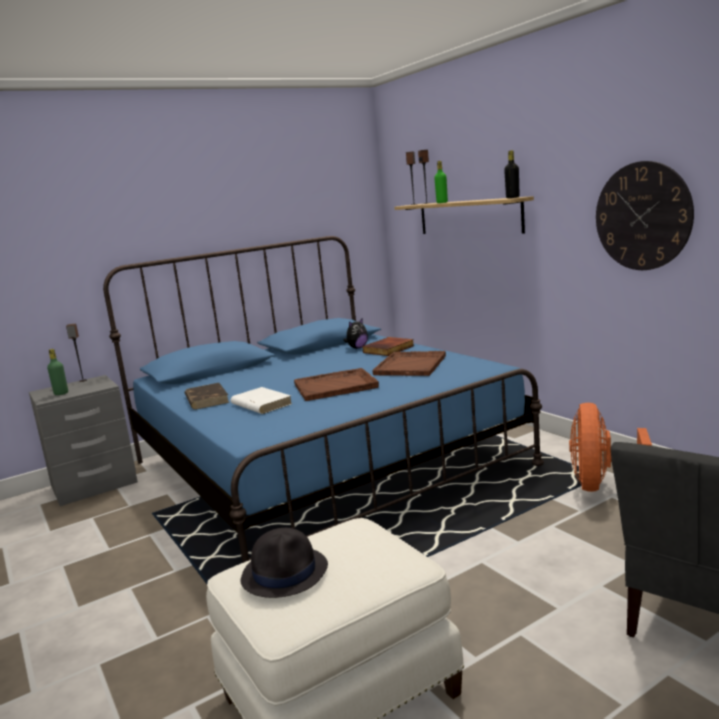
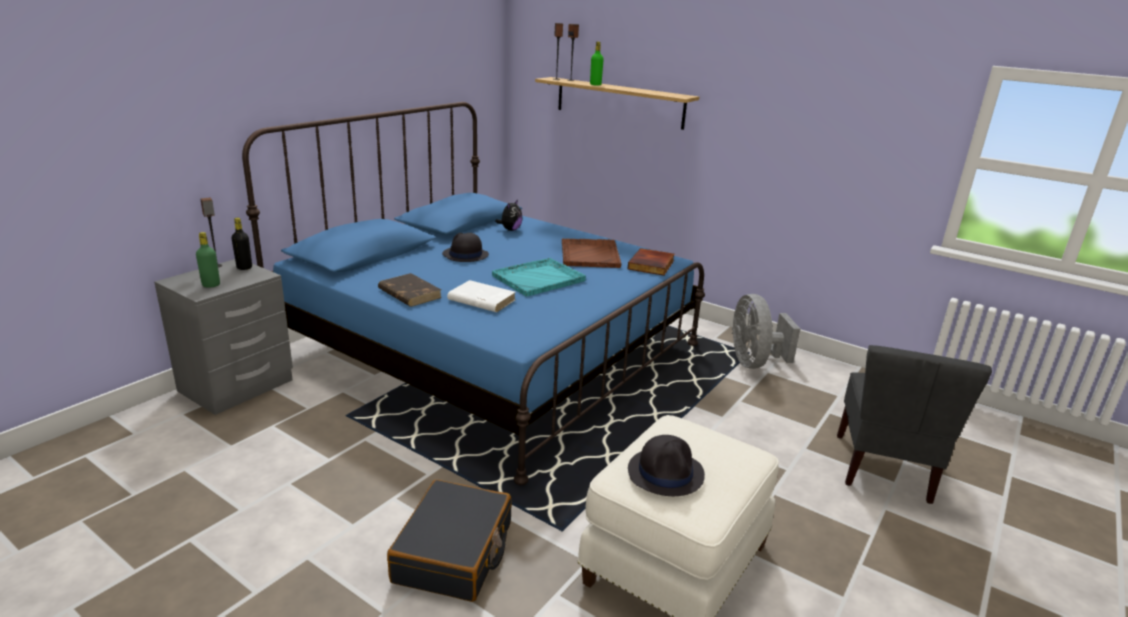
camera: 25 degrees left, 10 degrees up
brown tray [294,368,379,401] -> turquoise tray [492,258,586,297]
book [362,337,414,356] -> book moved to [628,248,675,276]
black bottle [504,150,520,198] -> black bottle moved to [232,218,252,270]
orange fan [569,403,652,492] -> grey fan [732,294,800,369]
wall clock [596,161,694,270] -> none
none -> black suitcase [387,480,512,602]
none -> black hat [442,233,489,262]

